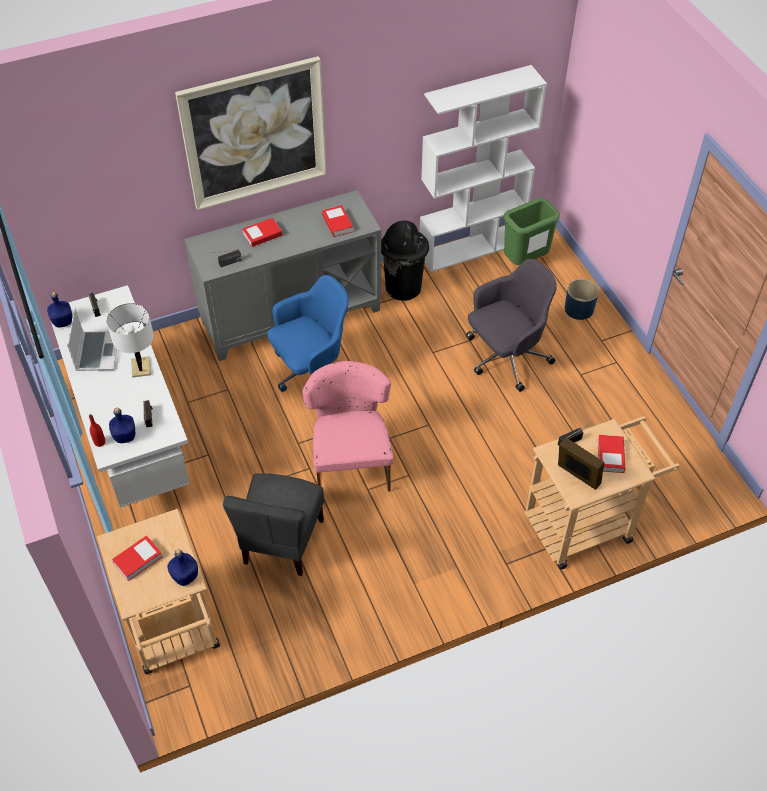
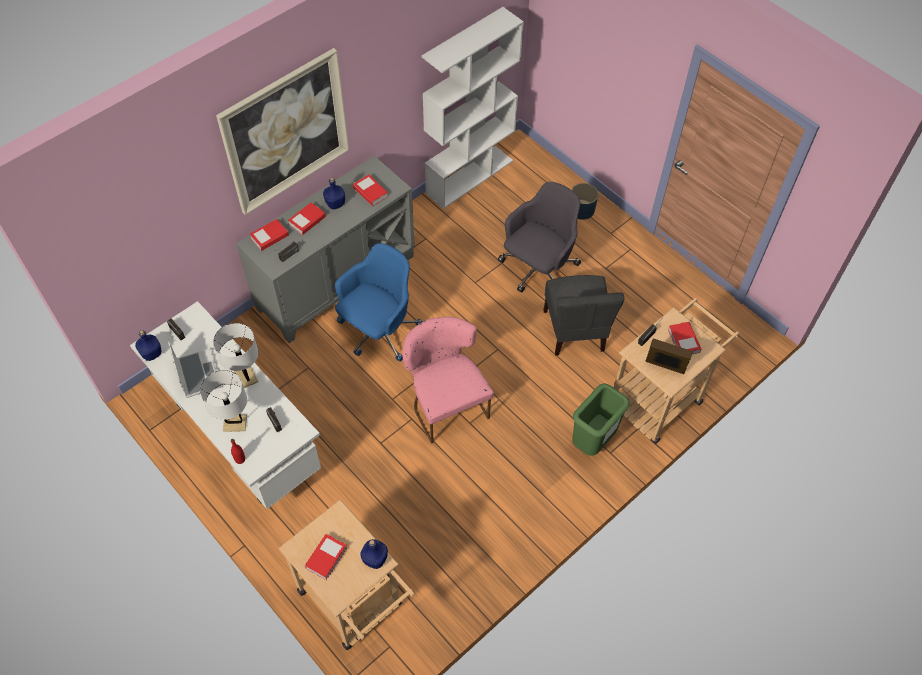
camera: 20 degrees left, 5 degrees up
blue bottle [109,408,135,443] -> blue bottle moved to [323,178,345,209]
grey chair [223,473,324,576] -> grey chair moved to [543,275,624,356]
black trash can [381,221,429,301] -> none
green trash can [504,198,560,265] -> green trash can moved to [572,383,630,456]
none -> white table lamp [200,370,247,432]
none -> book [250,219,289,251]

